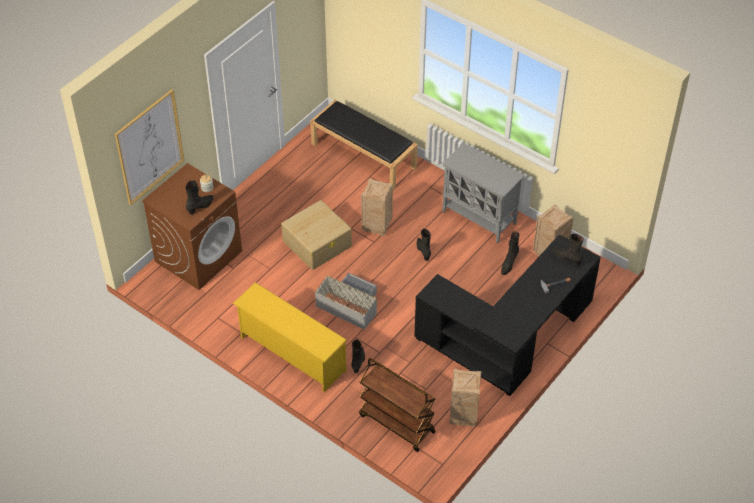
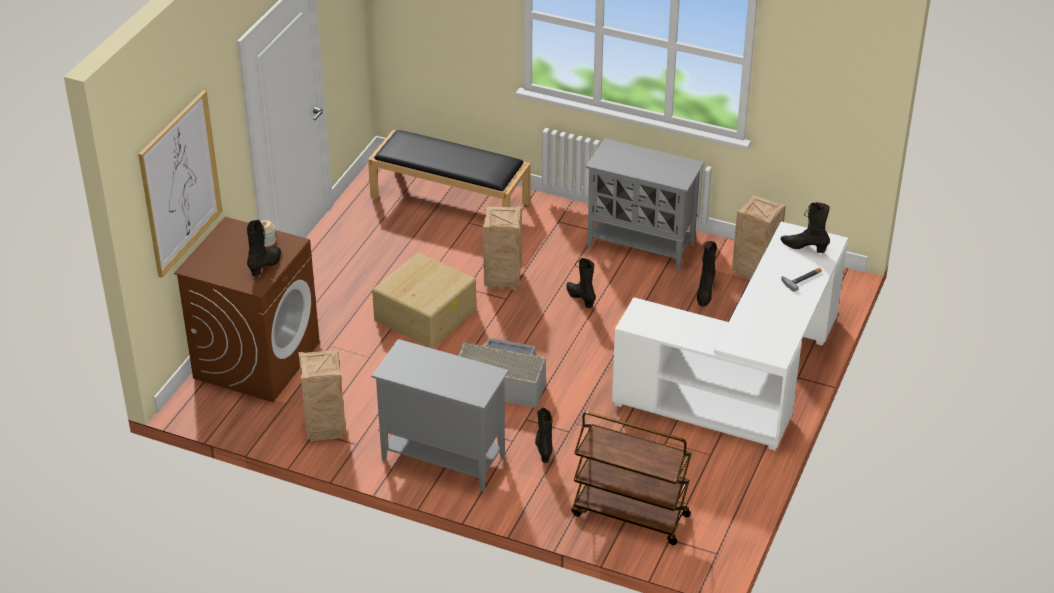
camera: 15 degrees left, 10 degrees down
yellow shoe rack [233,282,347,392] -> grey cabinet [371,339,509,491]
black desk [414,234,601,396] -> white desk [612,221,848,451]
crate [449,368,481,427] -> crate moved to [298,349,346,441]

